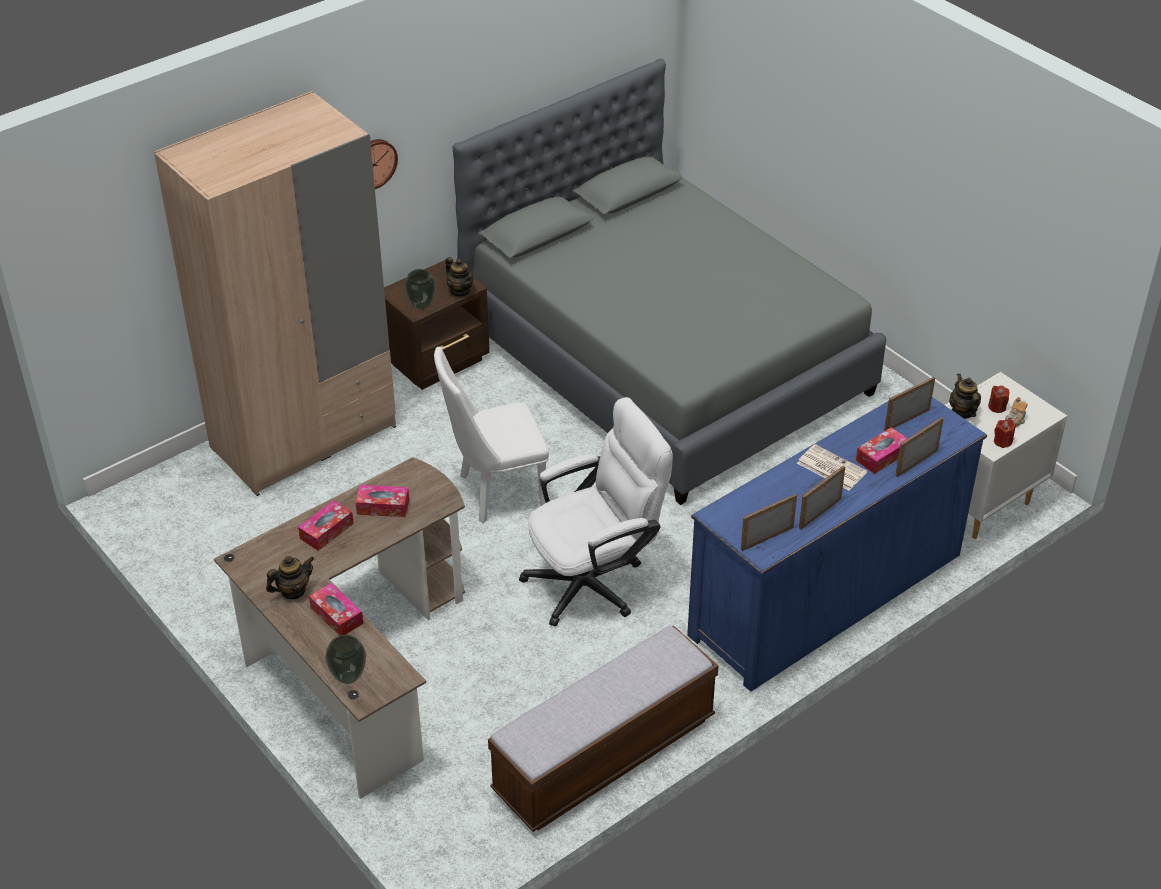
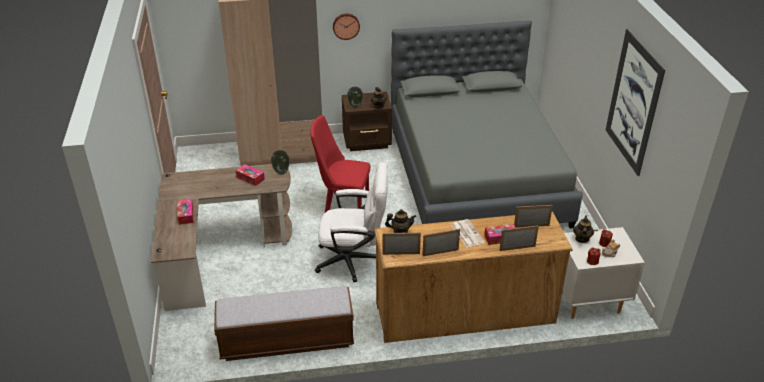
camera: 30 degrees right, 5 degrees down
teapot [266,556,314,599] -> teapot moved to [385,209,416,233]
tissue box [298,500,354,551] -> none
vase [325,635,366,684] -> vase moved to [271,150,290,175]
white chair [434,347,549,523] -> red chair [310,115,371,212]
blue dresser [687,385,987,692] -> brown dresser [374,211,573,343]
none -> picture [606,29,665,176]

